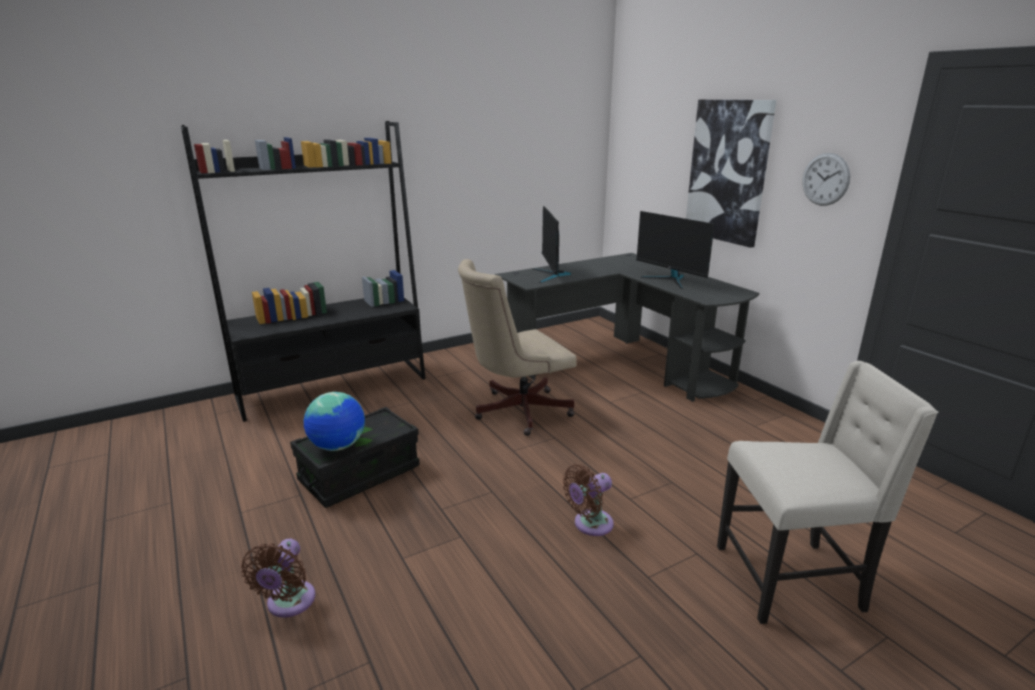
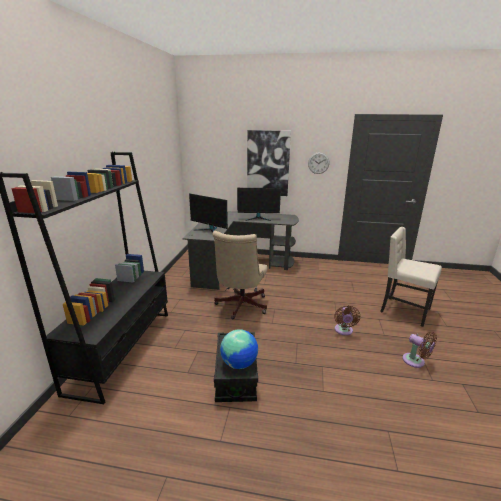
camera: 50 degrees left, 0 degrees up
brown fan [241,538,315,618] -> brown fan moved to [402,332,437,368]
beige chair [717,361,938,624] -> beige chair turned 90 degrees counterclockwise [381,227,442,327]

